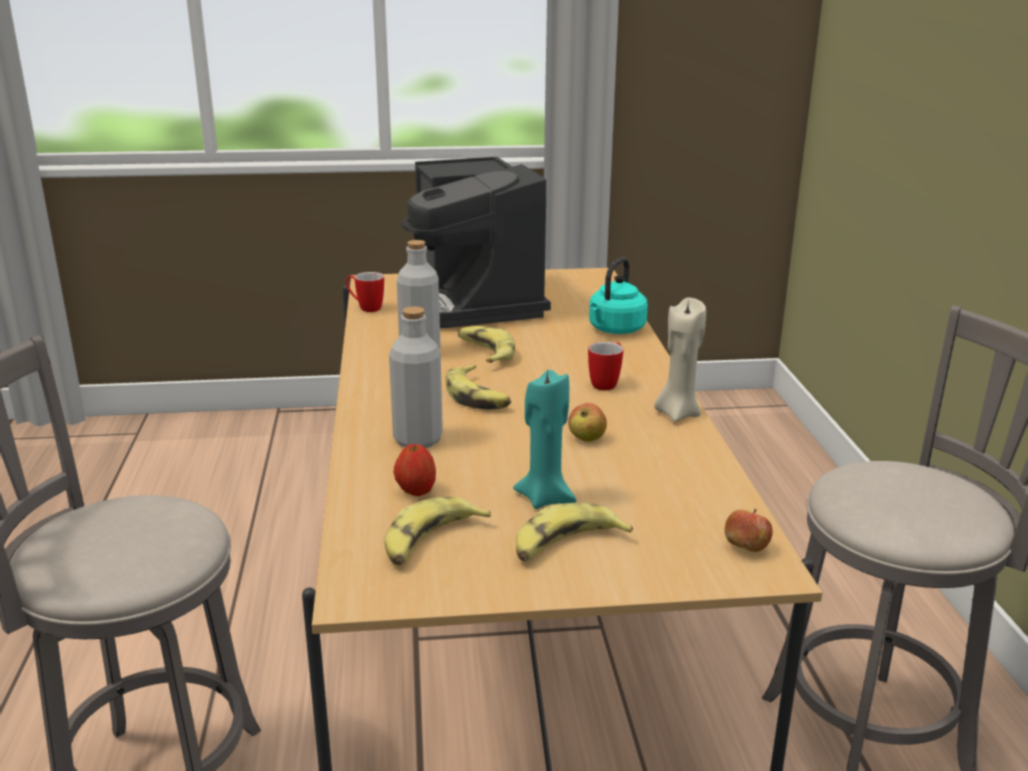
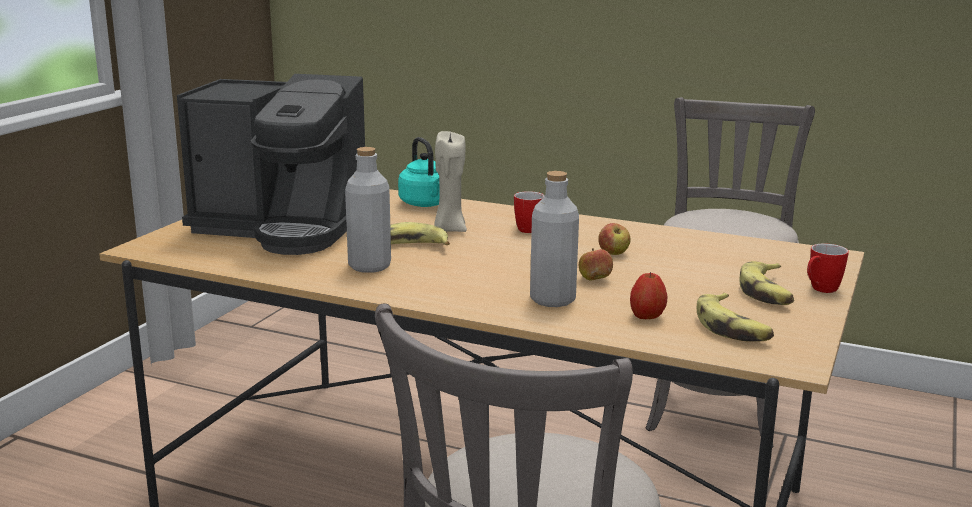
camera: 60 degrees left, 5 degrees down
mug [346,272,384,312] -> mug moved to [807,244,849,293]
banana [445,364,511,410] -> none
turquoise candle [513,370,577,509] -> none
beige candle [654,298,706,422] -> beige candle moved to [434,131,467,232]
apple [725,509,773,552] -> apple moved to [579,248,613,281]

